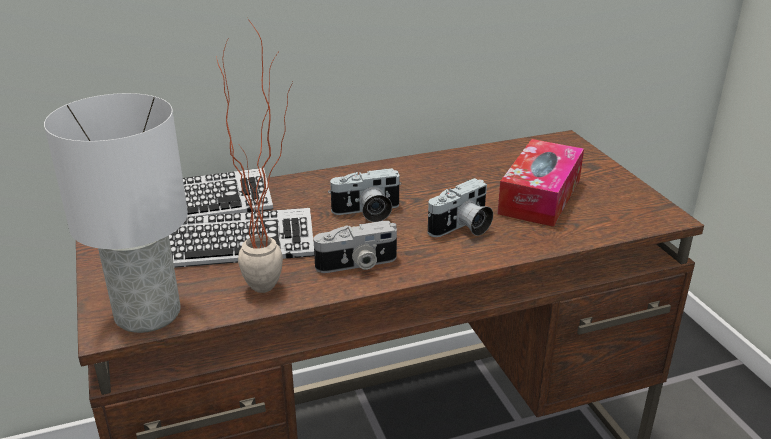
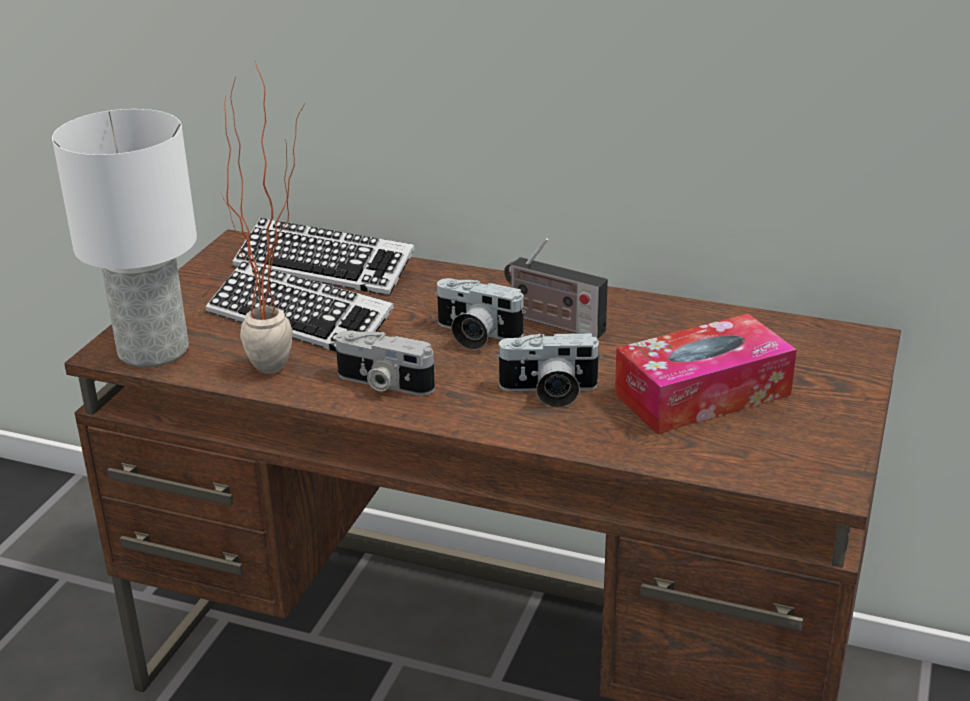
camera: 40 degrees right, 0 degrees up
none -> radio [504,238,608,339]

